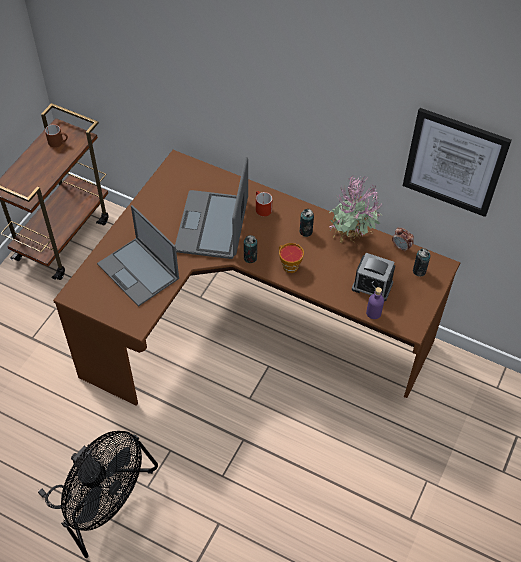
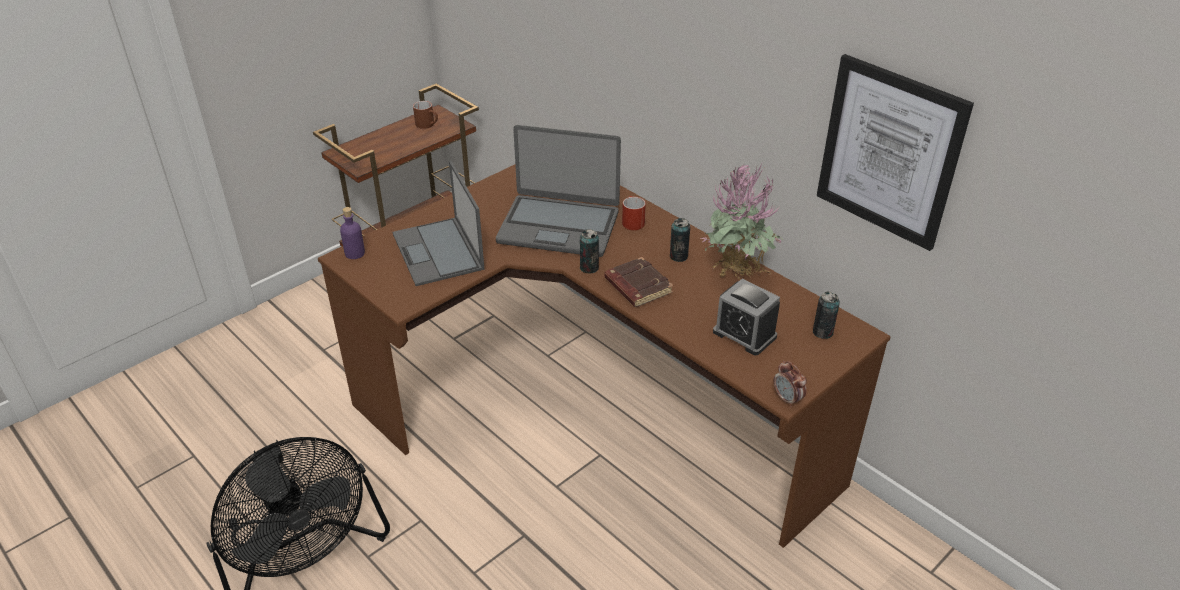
camera: 20 degrees right, 15 degrees down
laptop [175,157,248,259] -> laptop turned 105 degrees counterclockwise [496,125,621,257]
cup [279,243,304,273] -> brown book [604,257,673,307]
purple bottle [366,287,384,319] -> purple bottle moved to [340,207,365,259]
alarm clock [392,228,414,251] -> alarm clock moved to [774,361,807,407]

